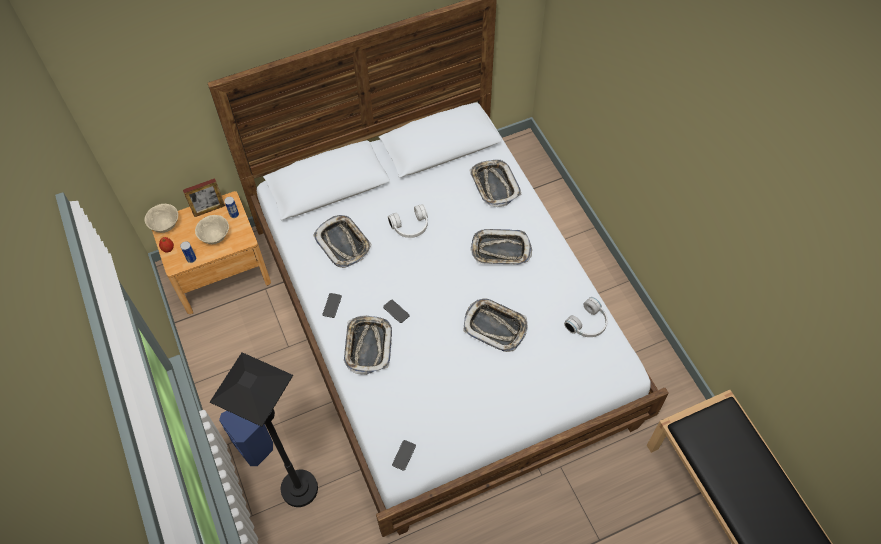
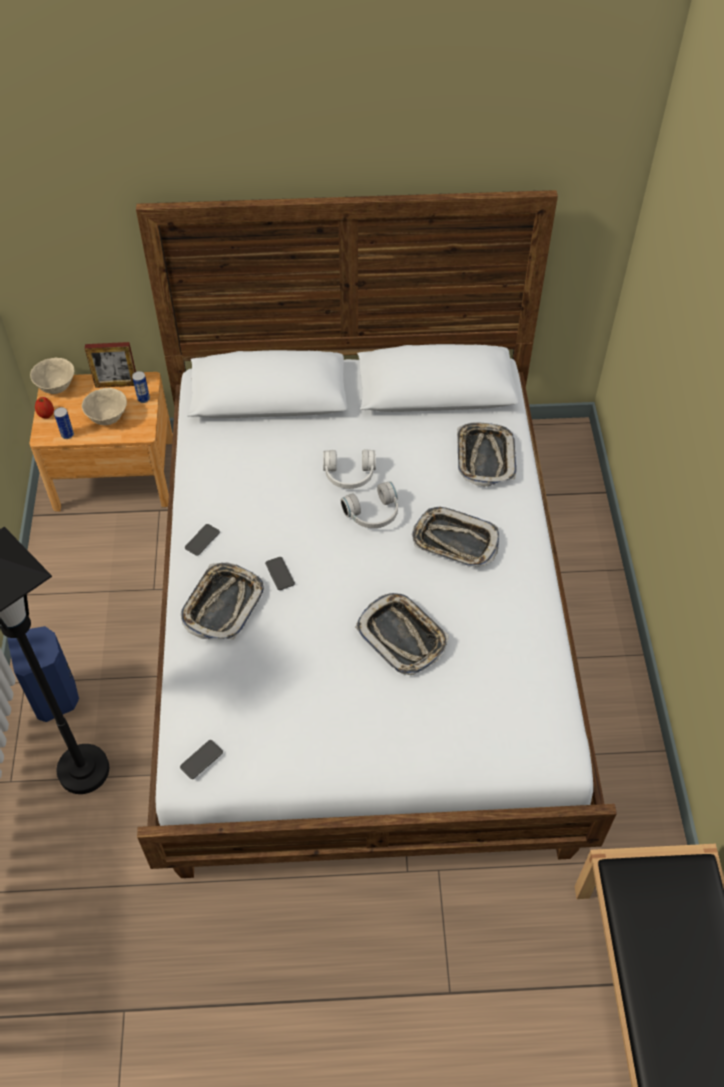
camera: 20 degrees right, 5 degrees down
tray [313,215,372,268] -> none
white headphones [564,297,608,337] -> white headphones moved to [341,481,398,528]

